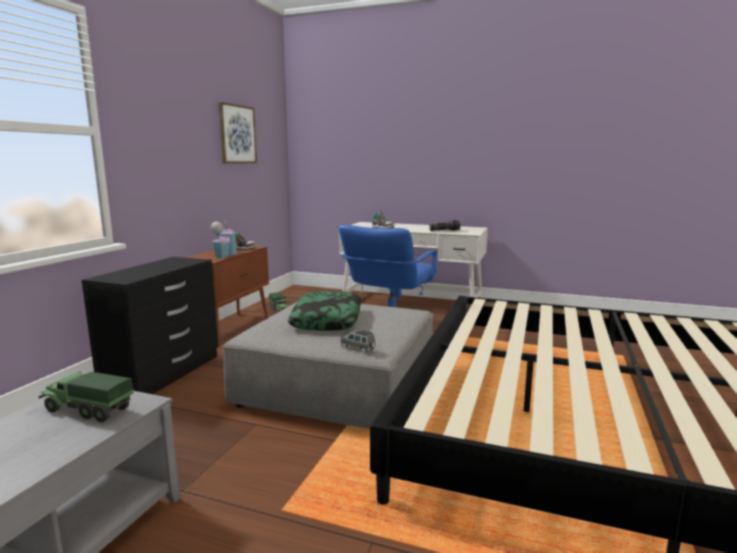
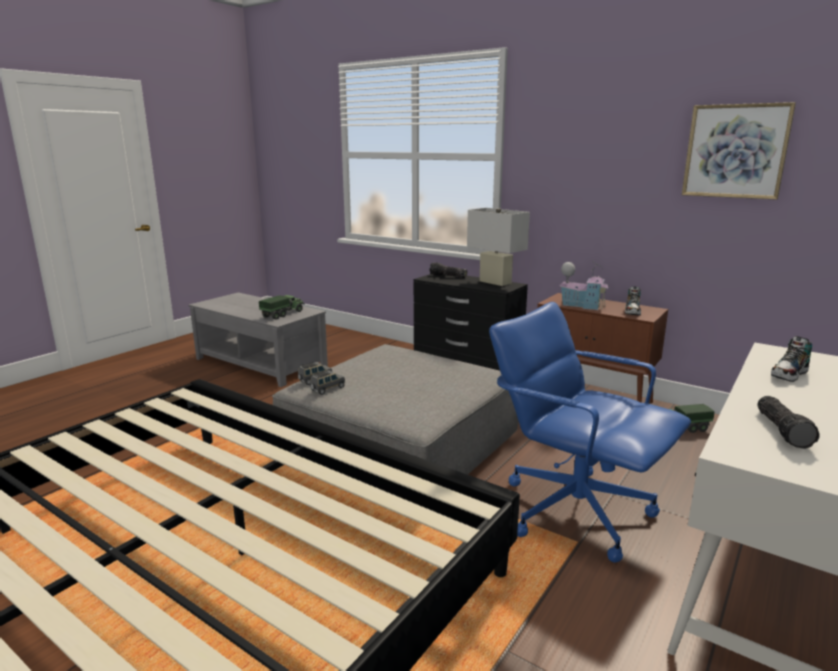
camera: 105 degrees right, 5 degrees up
pillow [288,291,362,331] -> none
none -> grey toy car [310,371,345,395]
none -> flashlight [429,262,467,278]
none -> white table lamp [467,208,530,286]

